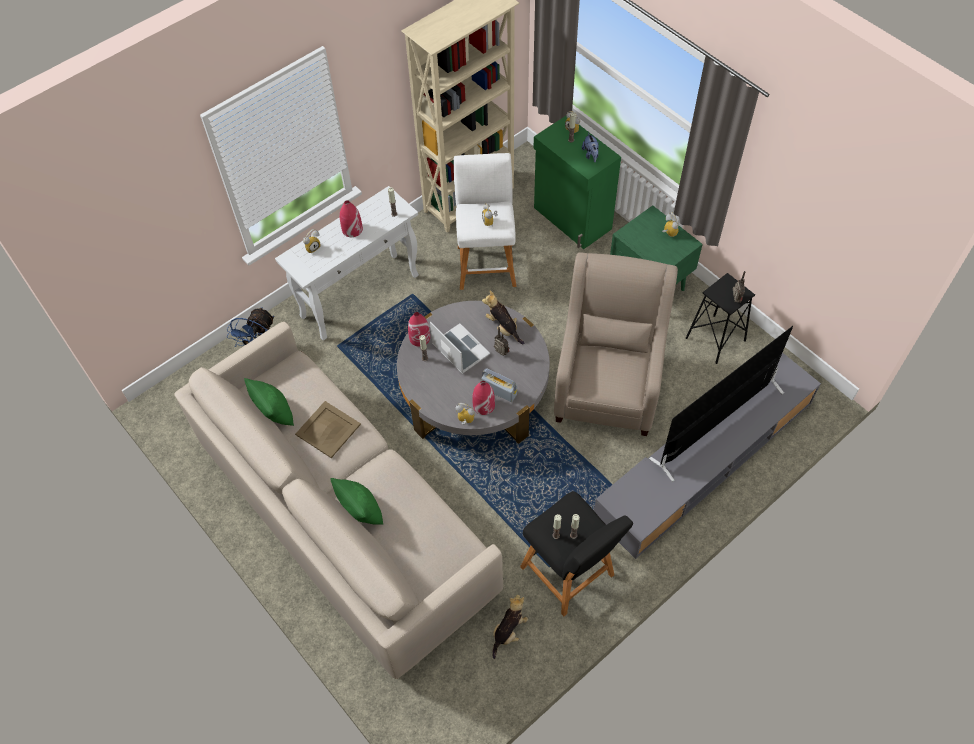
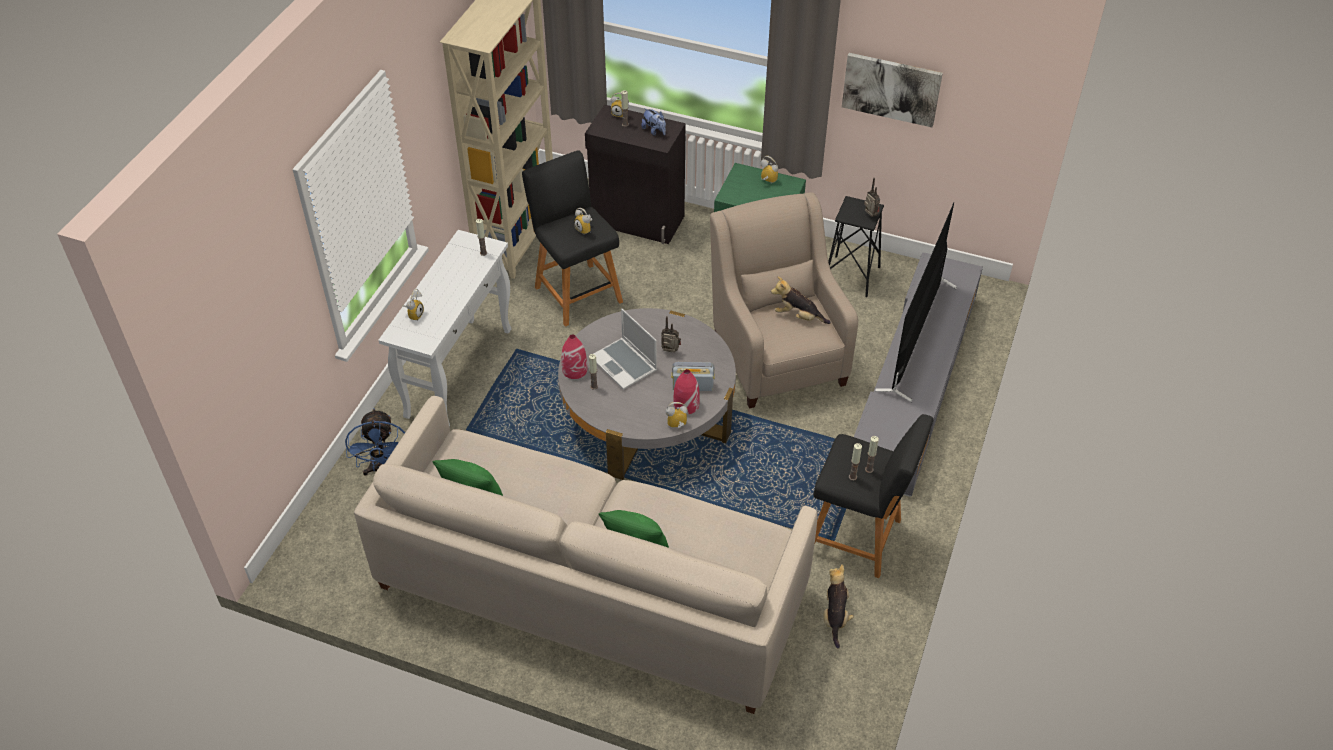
camera: 30 degrees left, 10 degrees down
beige tray [295,401,361,458] -> none
red vase [340,200,363,237] -> none
laptop [430,321,490,374] -> laptop turned 150 degrees counterclockwise [594,309,657,390]
white stool [454,153,516,290] -> black stool [522,150,623,327]
plush toy [482,291,524,344] -> plush toy moved to [771,277,831,324]
green cabinet [533,116,621,249] -> black cabinet [585,104,686,244]
none -> picture [842,53,943,127]

